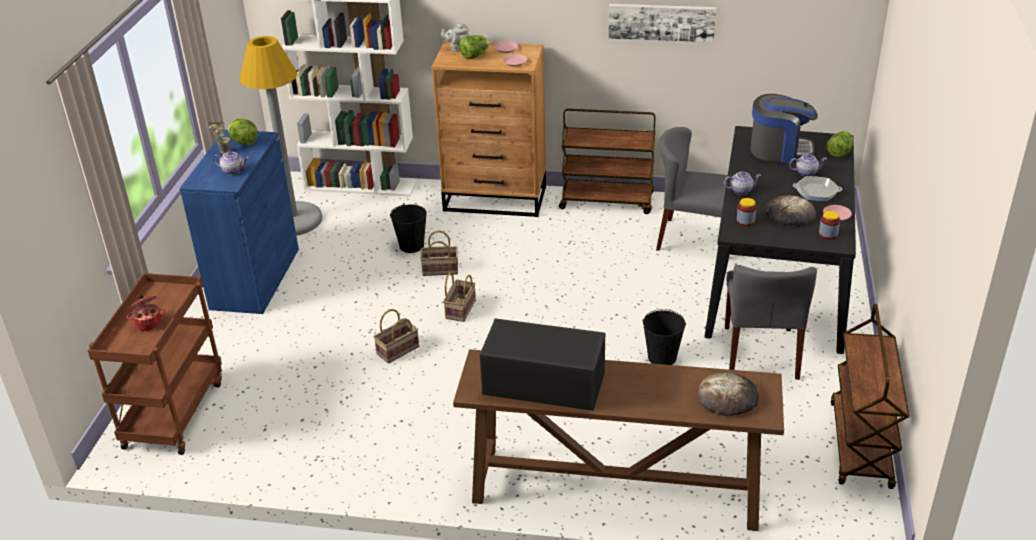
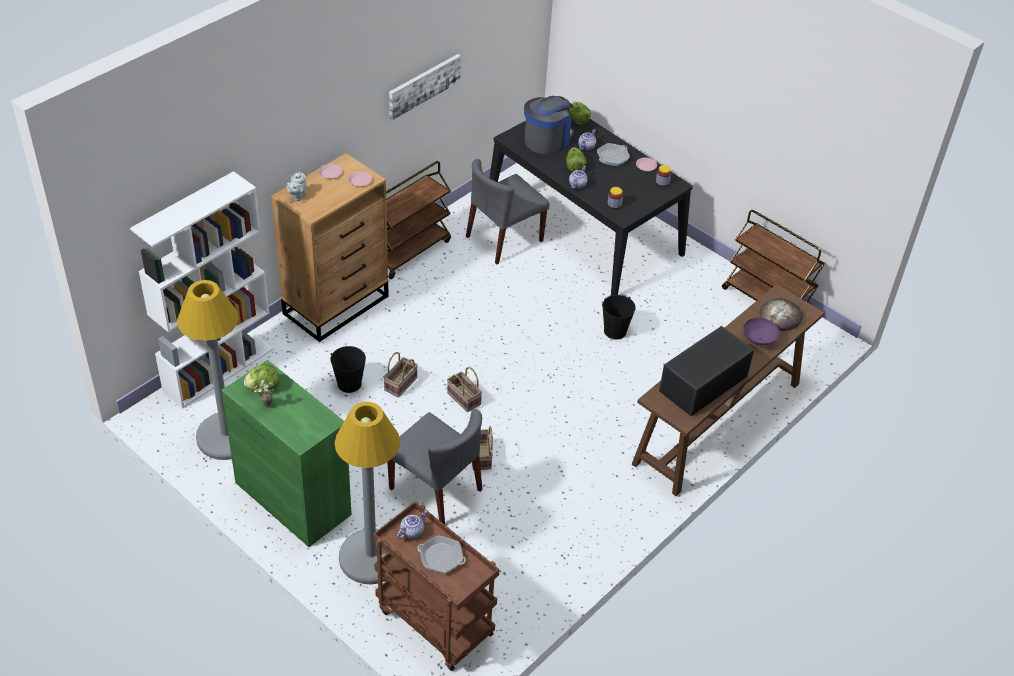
camera: 60 degrees left, 10 degrees up
cooking pot [127,295,166,331] -> frying pan [417,535,466,574]
blue cabinet [180,130,299,314] -> green cabinet [221,360,352,547]
teapot [213,151,248,175] -> teapot moved to [397,510,427,539]
lettuce [459,35,490,59] -> lettuce moved to [566,147,587,172]
grey chair [725,265,817,380] -> grey chair moved to [387,409,482,525]
bread [765,195,816,227] -> none
none -> grey floor lamp [335,402,400,584]
none -> purple bowl [743,318,779,345]

